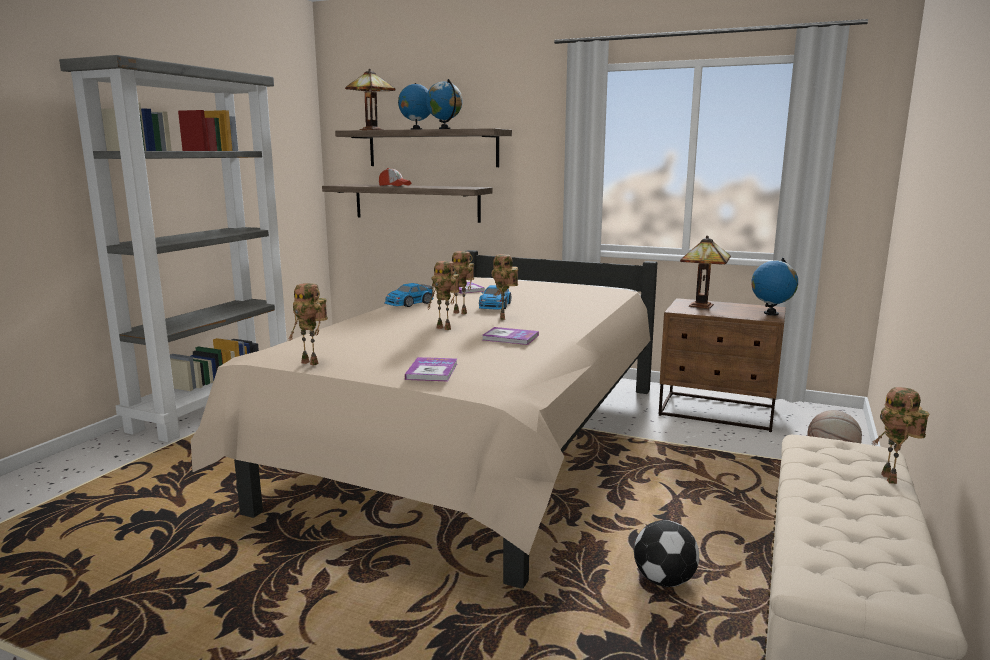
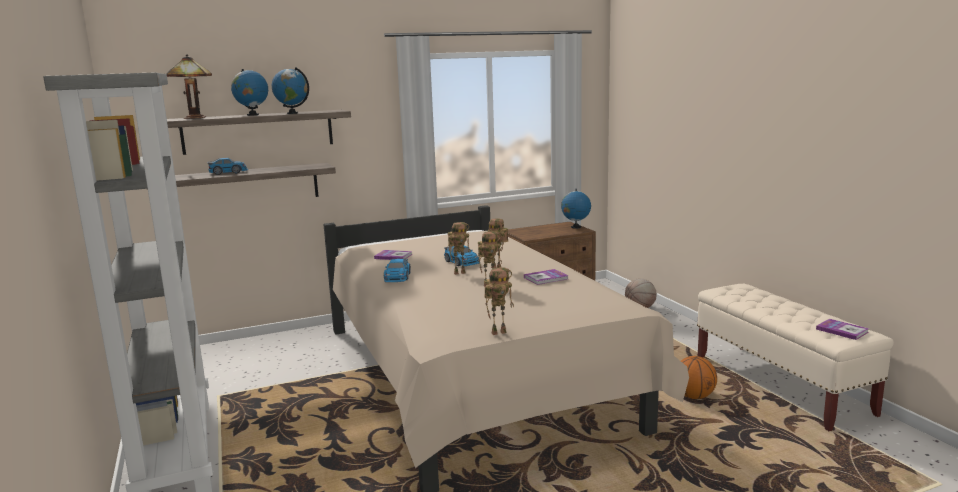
camera: 45 degrees left, 0 degrees up
cap [379,168,411,186] -> toy car [207,158,248,175]
book [405,357,457,381] -> book moved to [816,319,869,340]
football [634,520,699,587] -> basketball [681,356,717,399]
table lamp [680,236,731,309] -> none
toy robot [872,387,929,484] -> none

